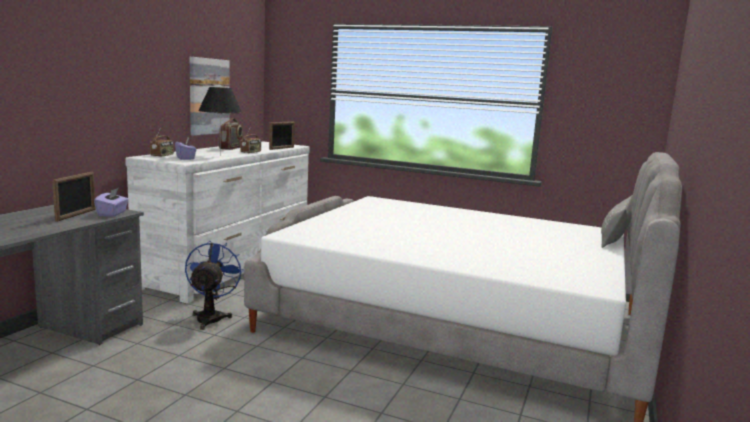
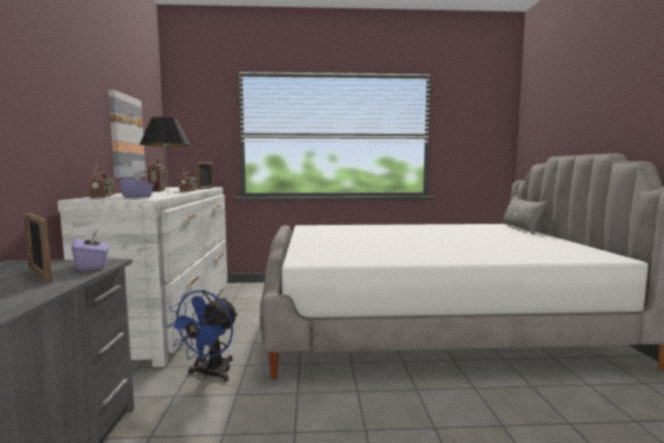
camera: 25 degrees left, 5 degrees down
picture frame [52,172,96,222] -> picture frame turned 150 degrees clockwise [23,213,53,284]
blue fan [185,241,244,330] -> blue fan turned 135 degrees counterclockwise [167,290,238,382]

